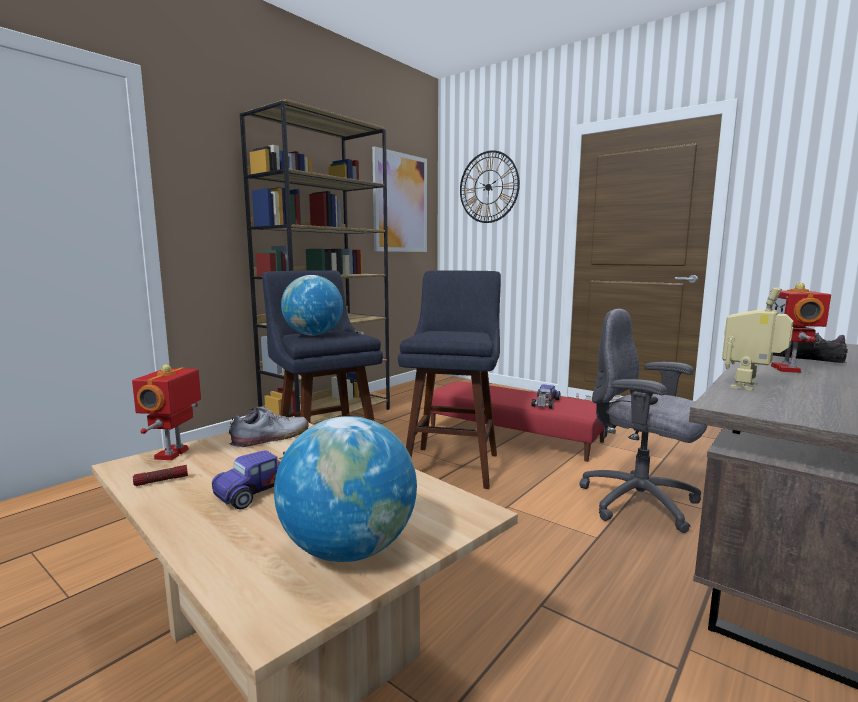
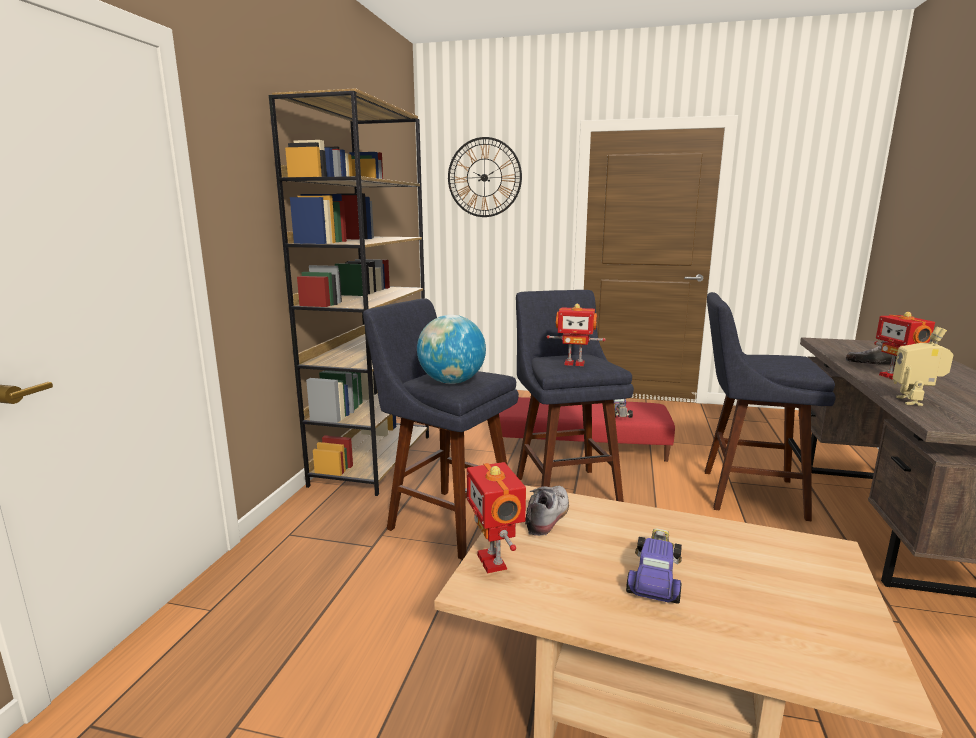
camera: 25 degrees left, 5 degrees up
flashlight [133,465,188,486] -> none
globe [274,416,417,562] -> none
picture [372,146,427,252] -> none
grey office chair [579,309,707,533] -> blue stool [704,292,836,521]
none -> toy robot [547,304,606,366]

